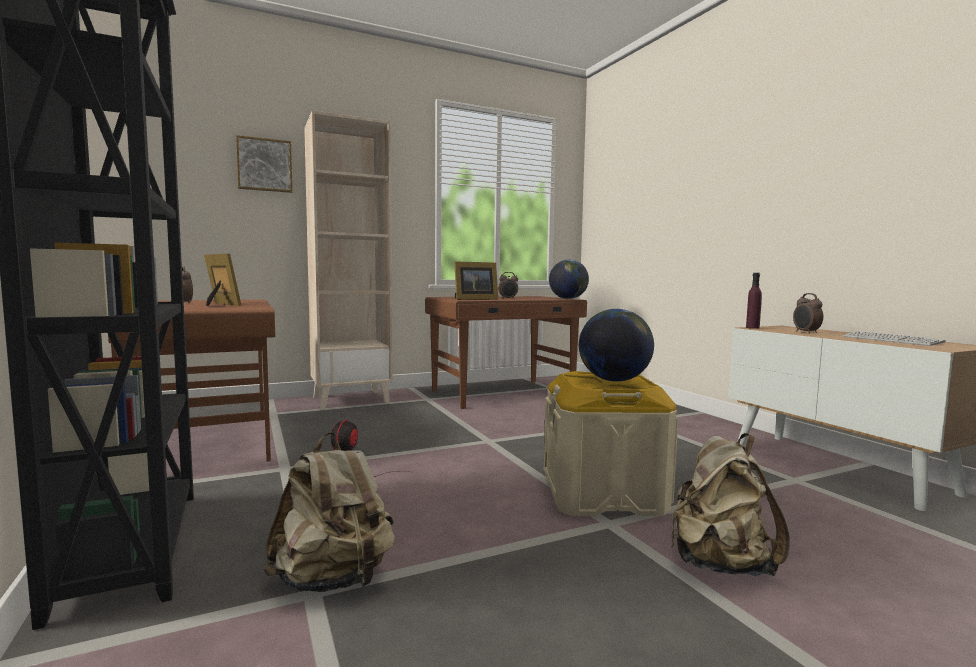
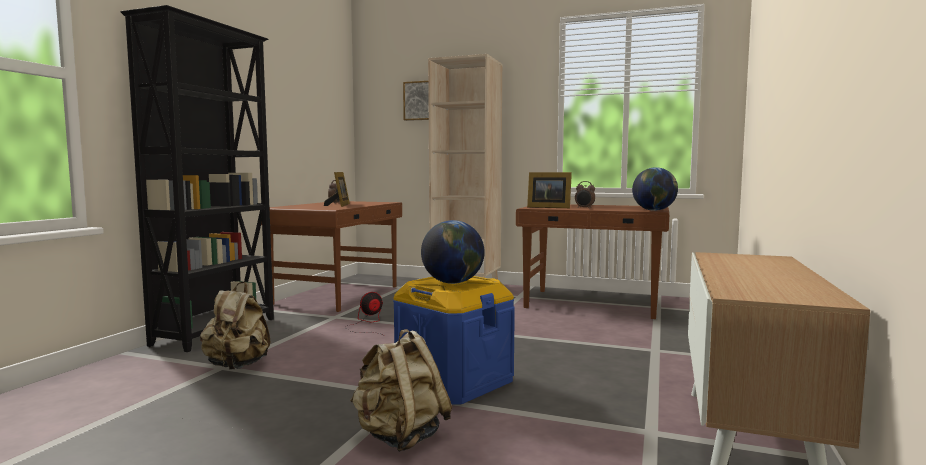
camera: 45 degrees right, 0 degrees up
beige storage box [544,371,678,516] -> blue storage box [393,276,515,405]
purple bottle [746,273,762,329] -> none
alarm clock [793,293,823,334] -> none
keyboard [843,331,945,346] -> none

